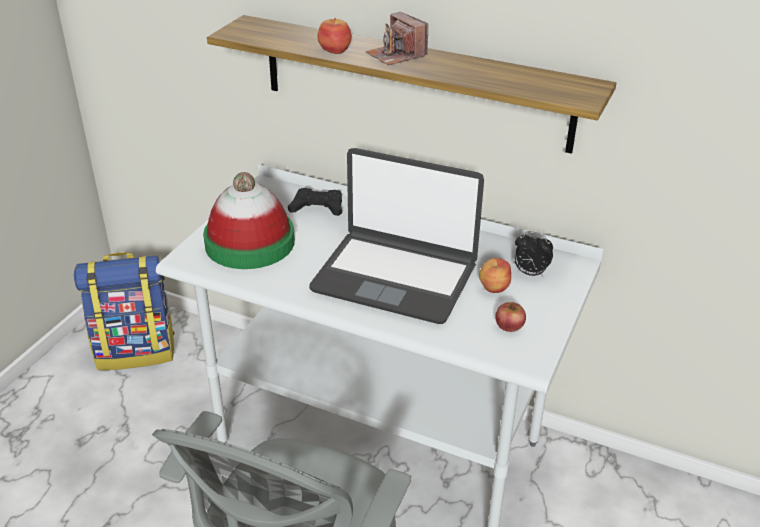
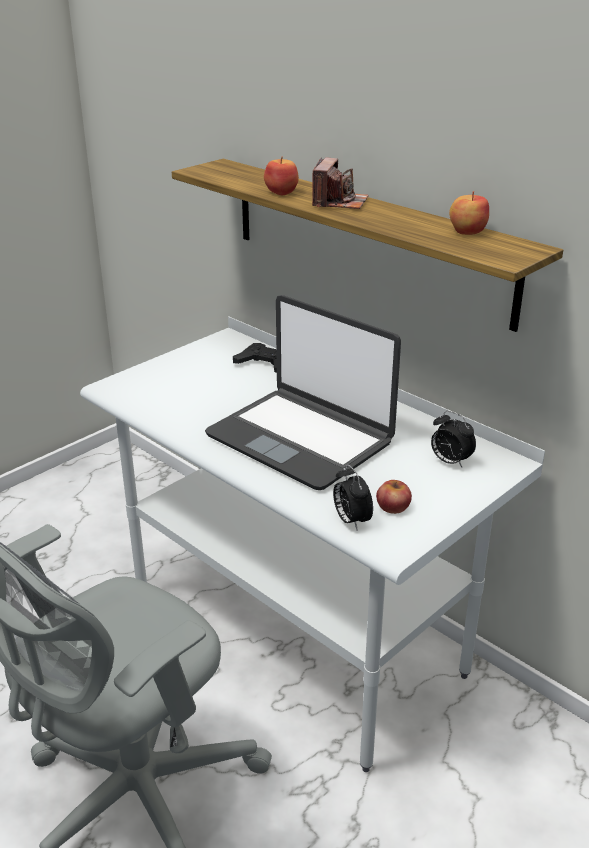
camera: 20 degrees right, 5 degrees down
backpack [74,252,175,370] -> none
hat [203,172,295,269] -> none
camera [366,12,428,66] -> camera turned 150 degrees counterclockwise [312,157,369,209]
apple [479,258,511,293] -> apple moved to [449,191,489,235]
none -> alarm clock [333,465,373,531]

